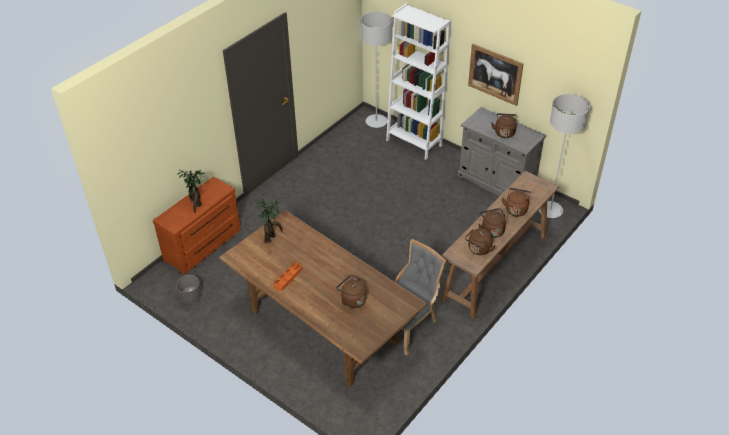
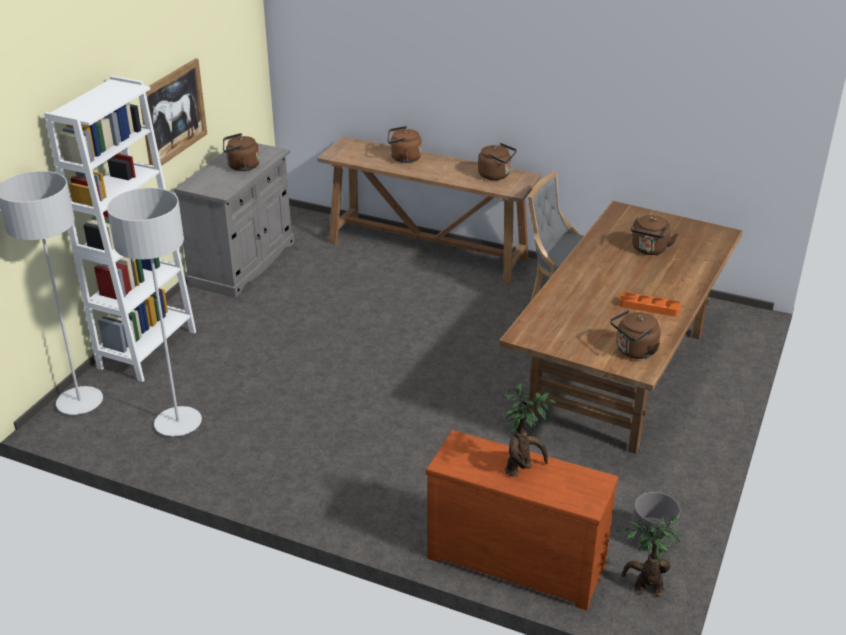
camera: 105 degrees left, 10 degrees down
potted plant [255,199,283,243] -> potted plant moved to [617,516,680,596]
brown kettle [479,208,506,238] -> brown kettle moved to [610,310,661,359]
grey floor lamp [539,94,590,218] -> grey floor lamp moved to [107,188,202,436]

